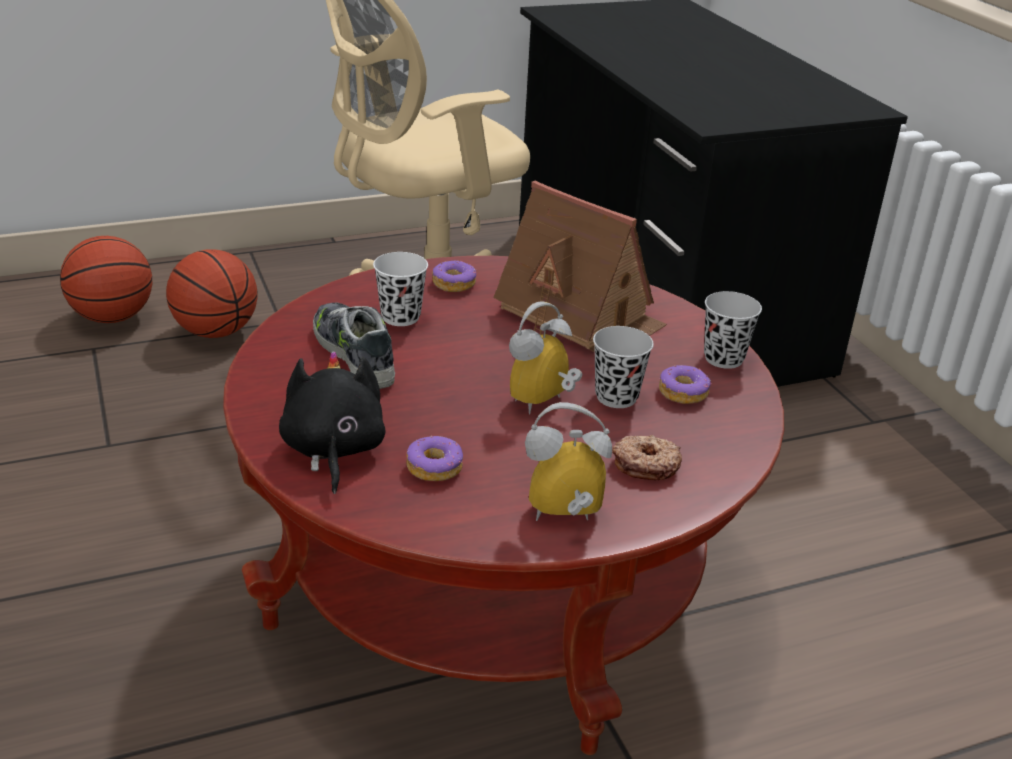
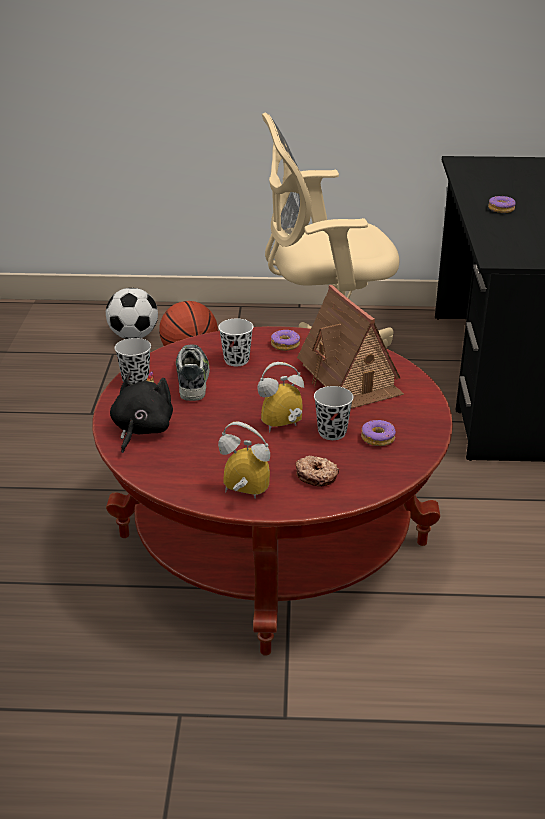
camera: 25 degrees right, 0 degrees up
basketball [60,236,152,323] -> football [106,288,158,339]
donut [406,436,463,481] -> donut moved to [488,196,516,213]
black cup [704,291,762,369] -> black cup moved to [115,338,151,384]

